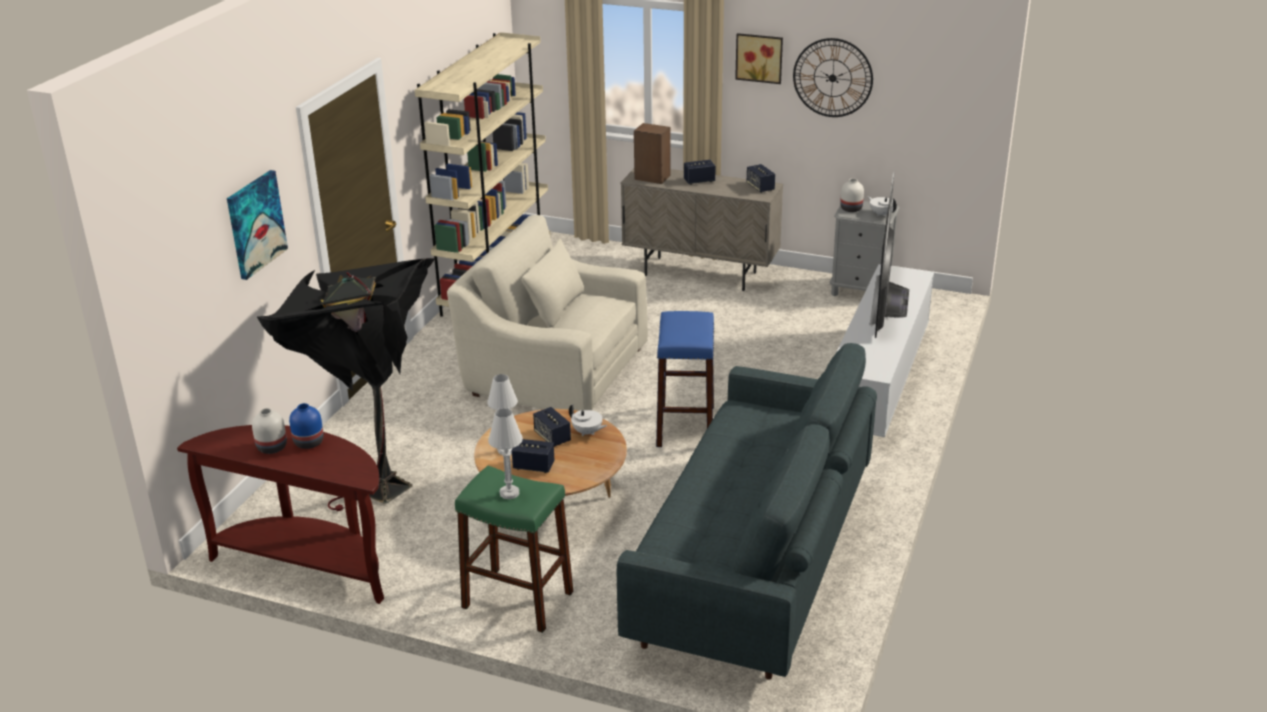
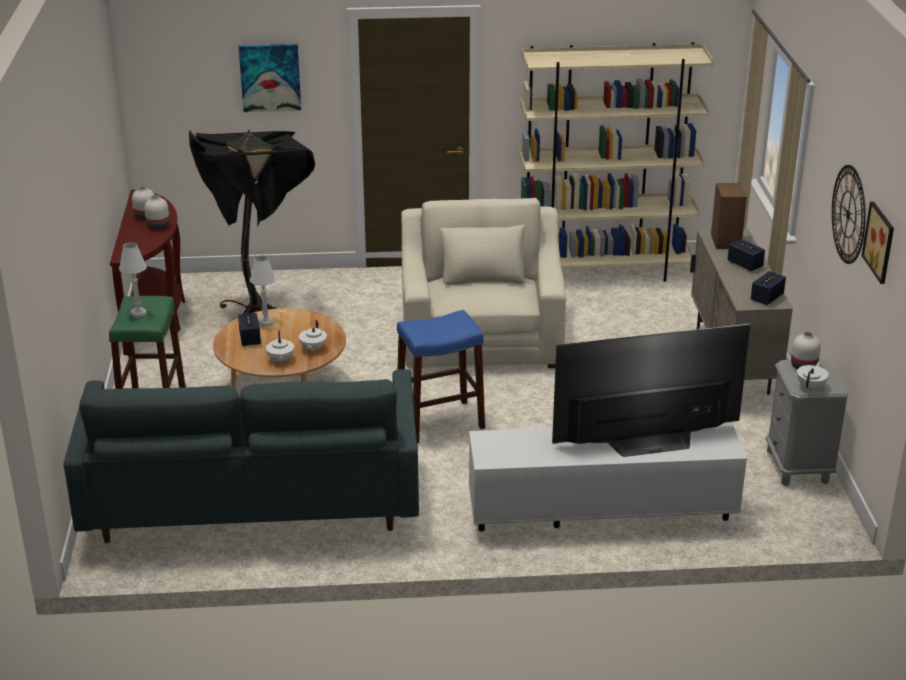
camera: 65 degrees right, 0 degrees up
blue vase [289,403,324,449] -> white vase [144,195,169,230]
speaker [533,407,571,447] -> none
picture [735,33,783,84] -> picture moved to [861,201,894,284]
none -> white teapot [266,331,294,364]

